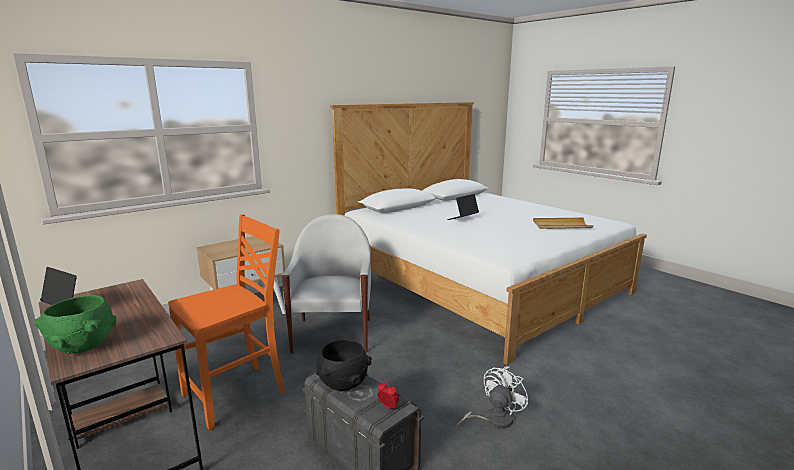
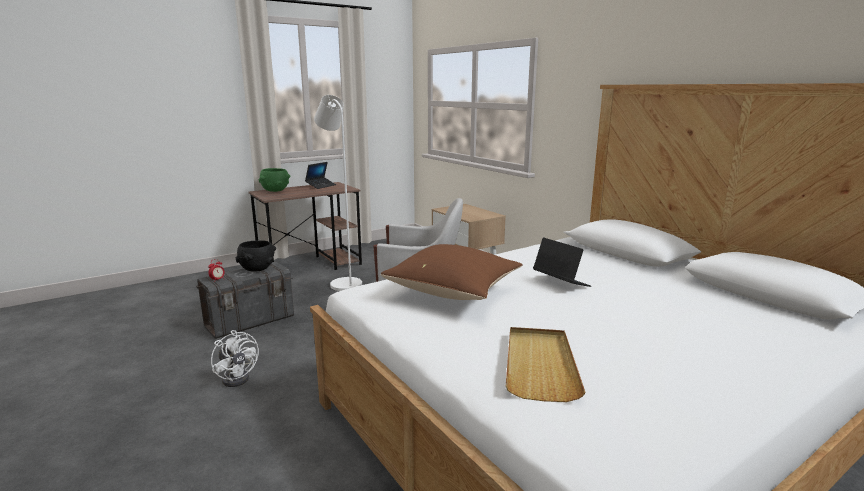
camera: 95 degrees right, 0 degrees up
orange chair [168,214,285,430] -> white floor lamp [314,95,362,291]
none -> brown pillow [381,244,523,300]

